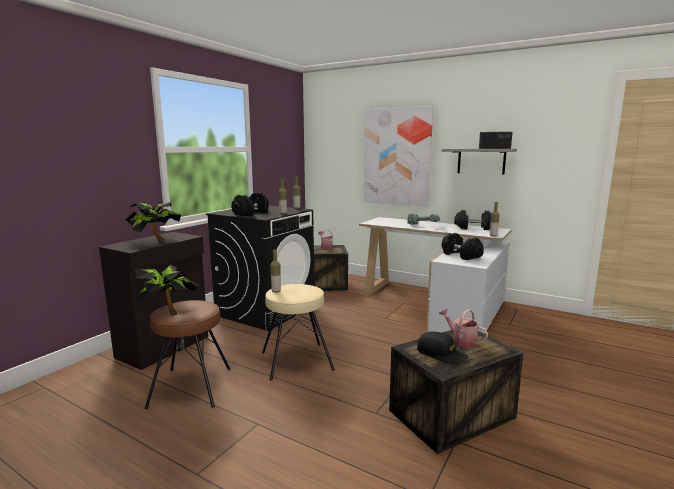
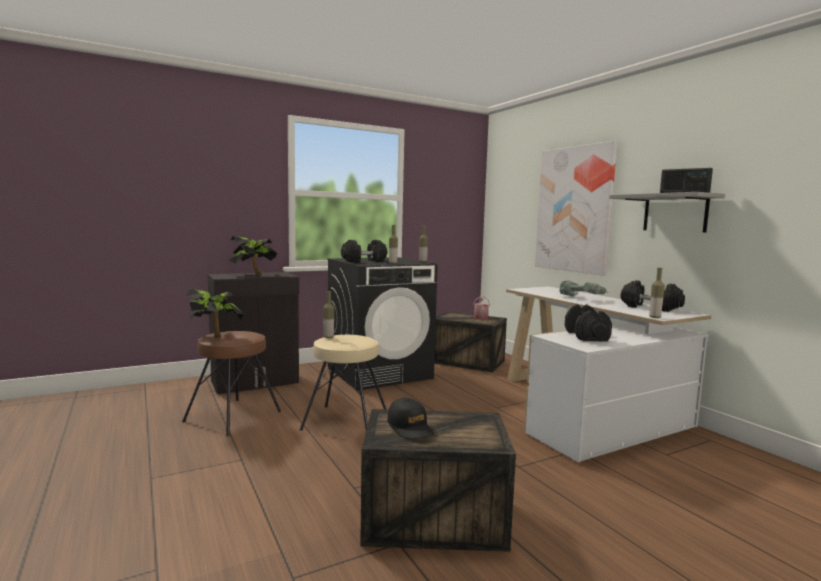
camera: 30 degrees right, 5 degrees down
watering can [439,309,488,348] -> none

